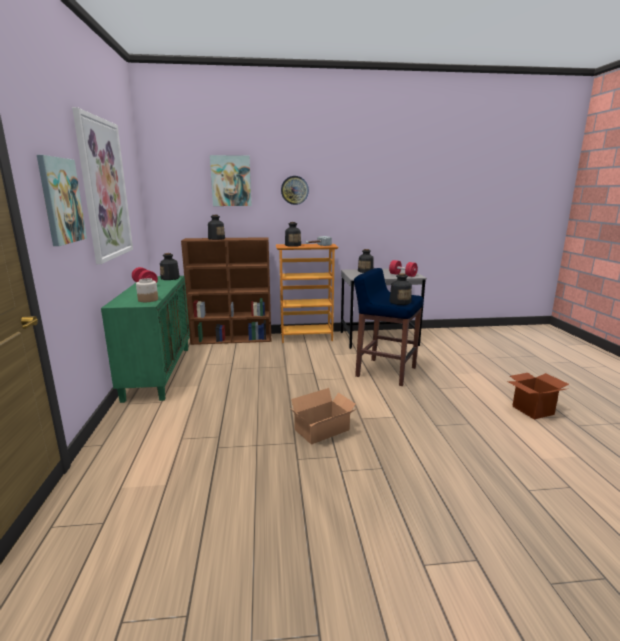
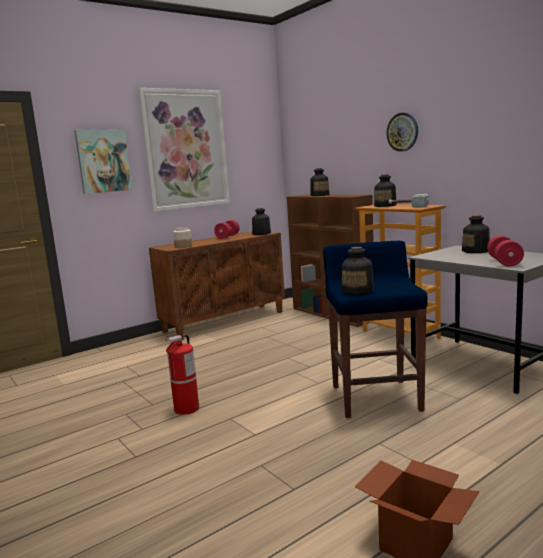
camera: 60 degrees right, 5 degrees down
green cabinet [101,276,190,403] -> brown cabinet [149,231,285,340]
picture [210,155,252,206] -> none
cardboard box [289,388,356,445] -> fire extinguisher [166,335,199,415]

